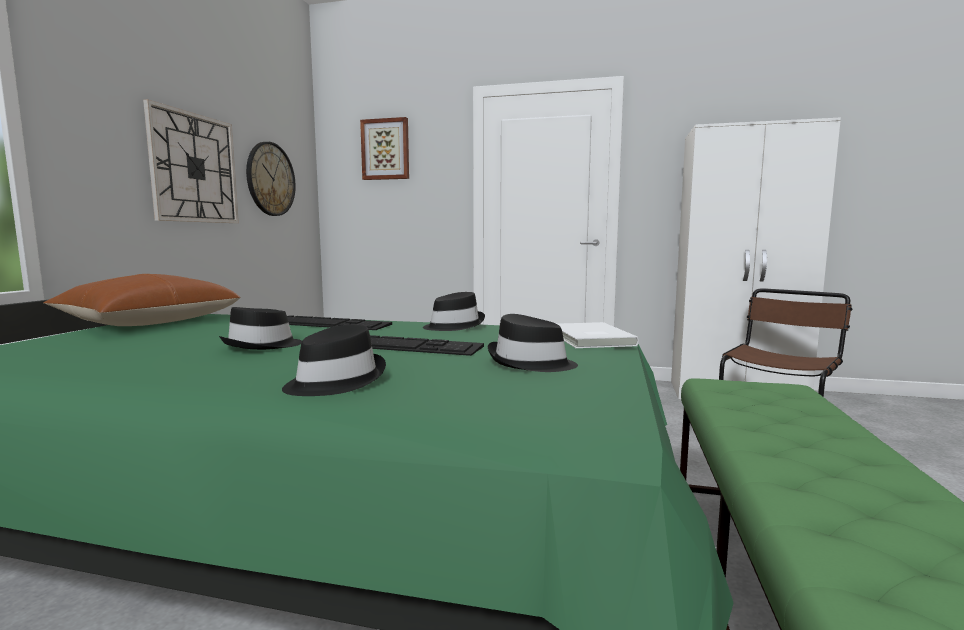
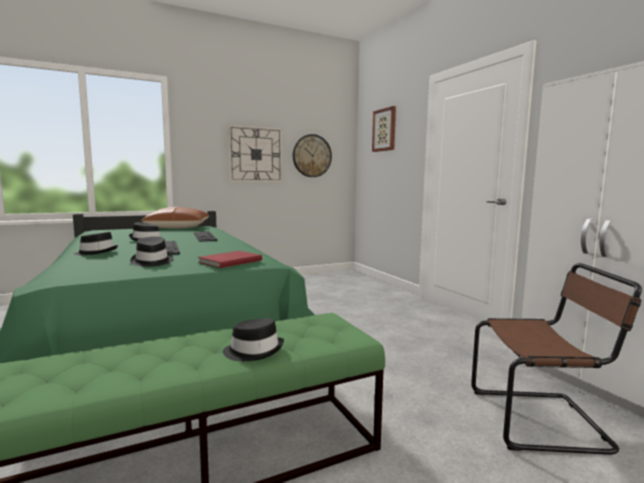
camera: 50 degrees right, 0 degrees up
black hat [423,292,485,331] -> black hat moved to [223,318,284,361]
white book [558,322,639,348] -> red book [198,251,262,268]

